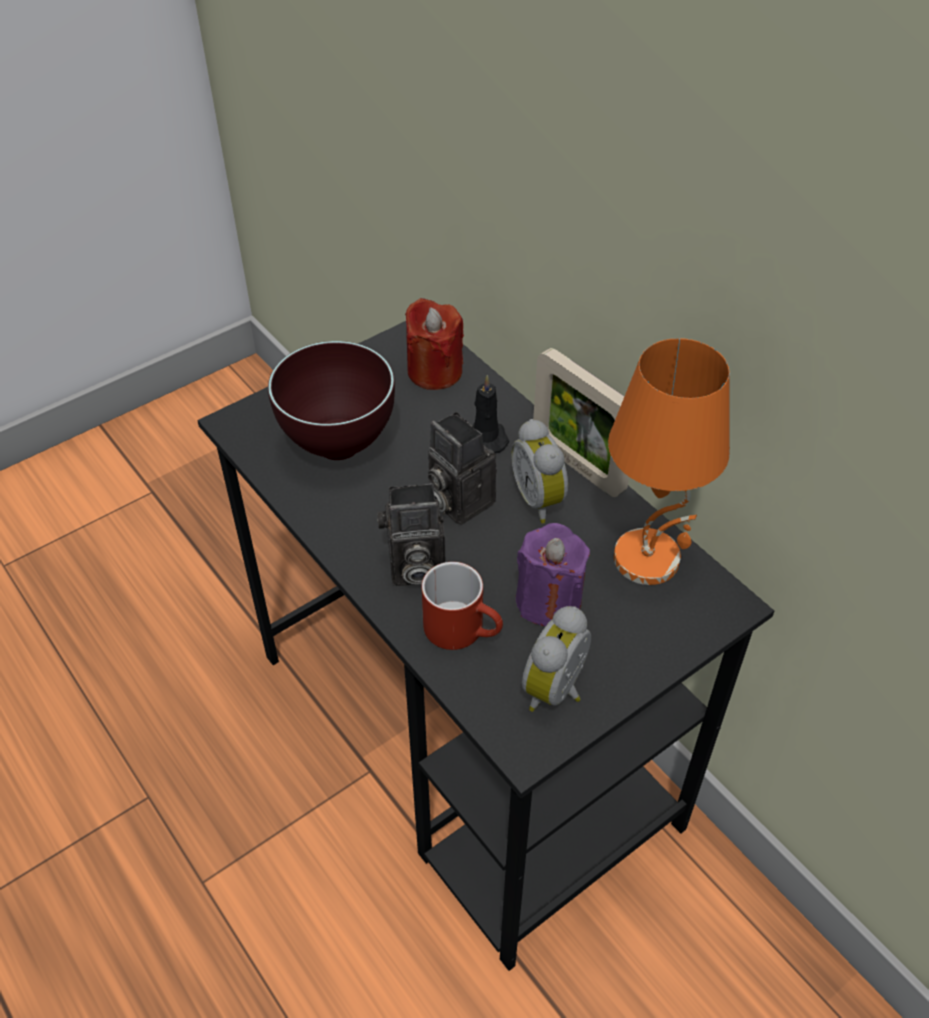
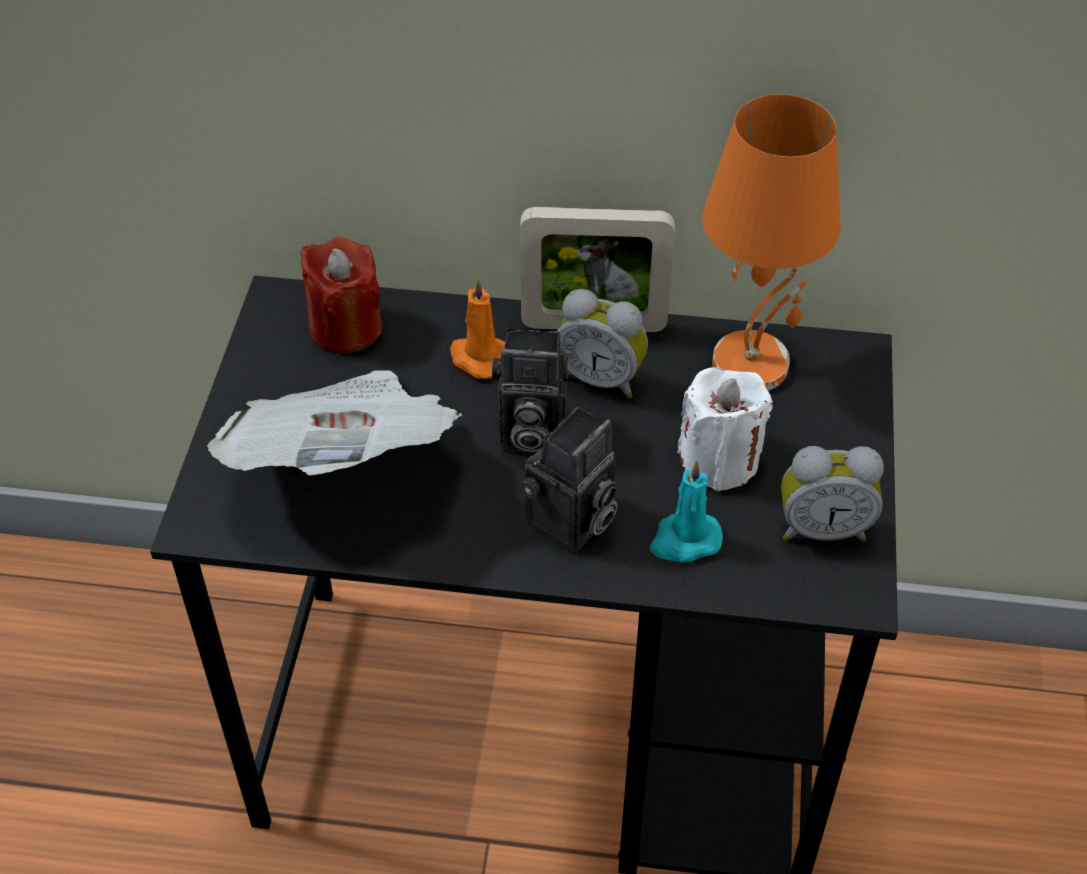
camera: 45 degrees left, 0 degrees up
brown bowl [268,341,395,460] -> newspaper [207,370,462,475]
red mug [421,562,503,650] -> turquoise candle [650,460,723,563]
black candle [472,375,509,453] -> orange candle [450,278,505,379]
purple candle [516,523,590,626] -> white candle [677,367,773,491]
alarm clock [522,606,591,712] -> alarm clock turned 75 degrees counterclockwise [781,446,884,541]

